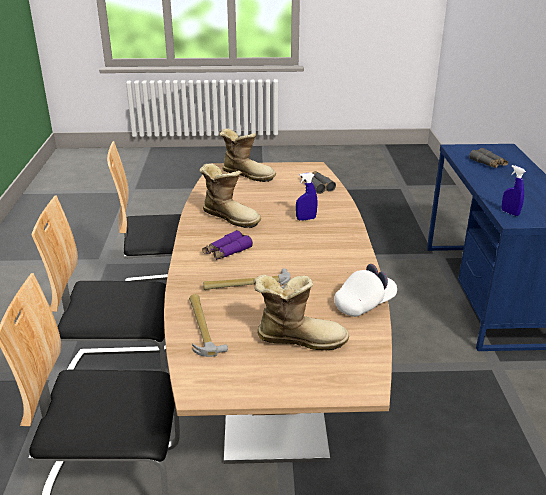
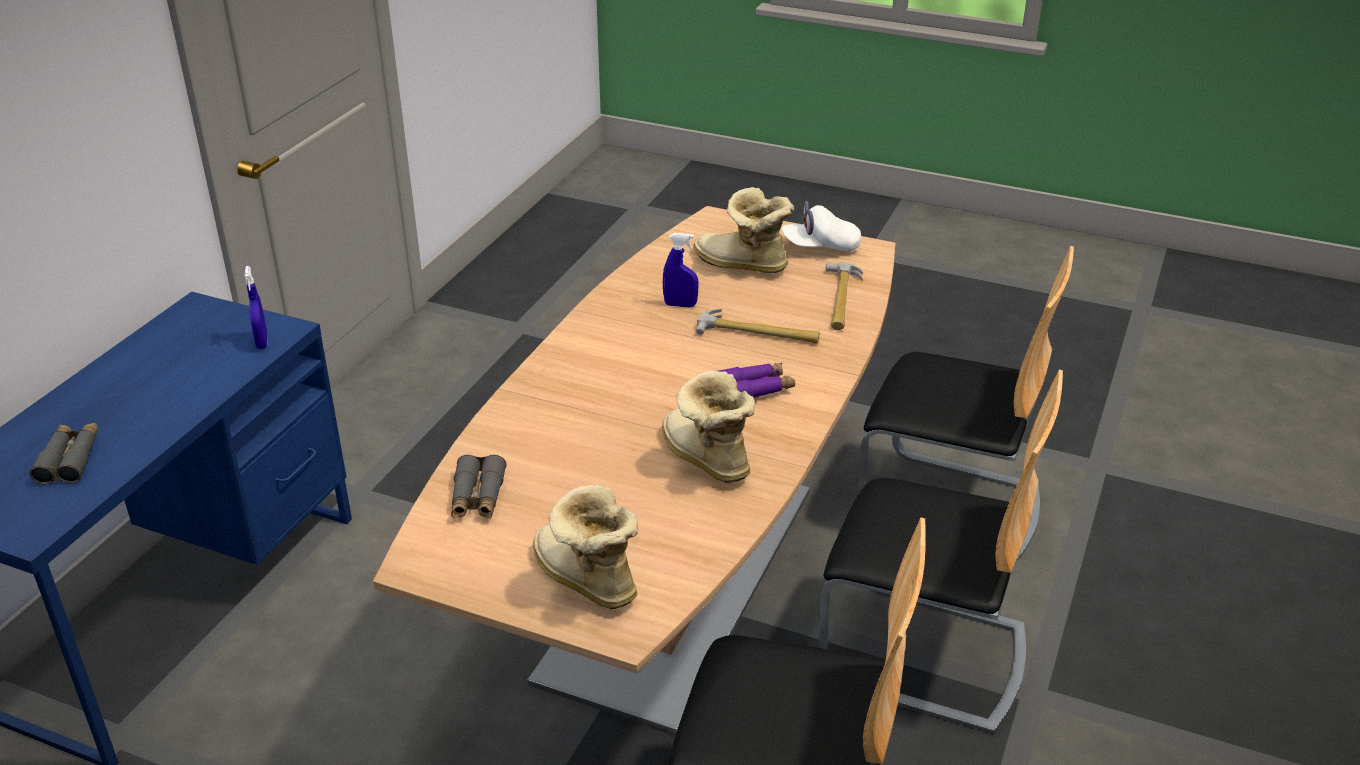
camera: 155 degrees left, 5 degrees up
blue spray bottle [296,172,317,221] -> blue spray bottle moved to [663,233,699,307]
white cap [334,264,397,317] -> white cap moved to [782,201,861,252]

